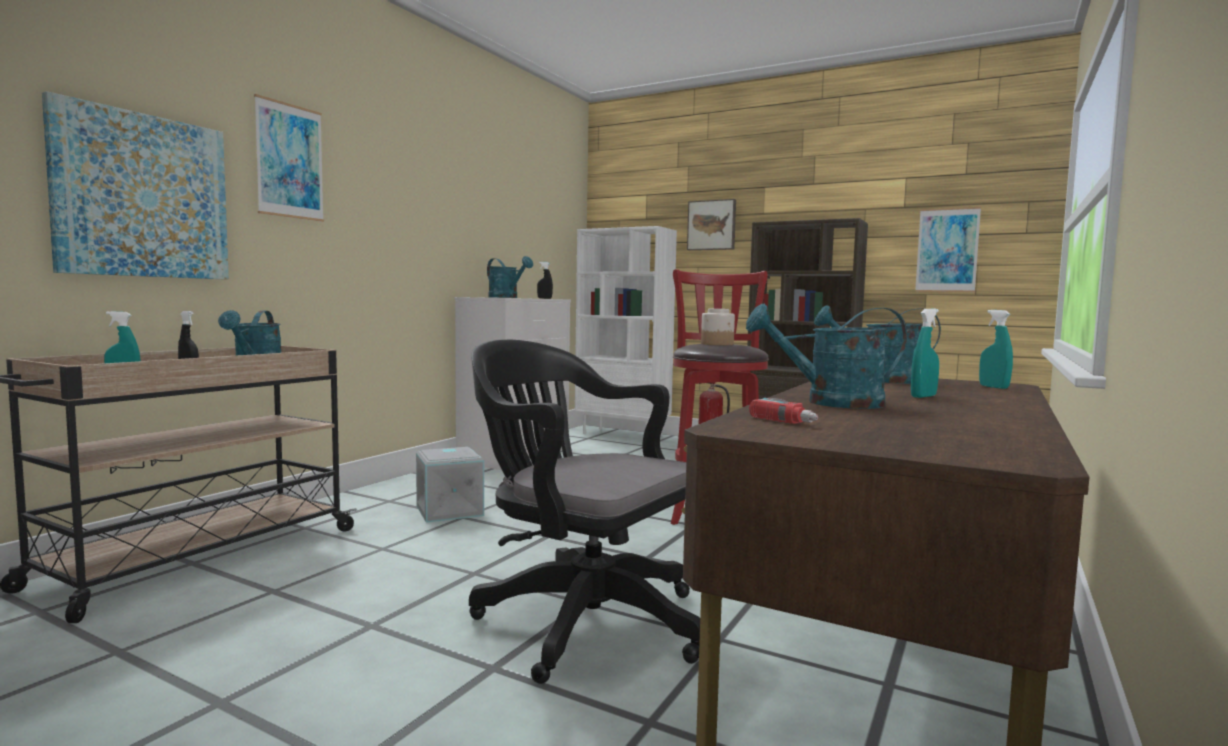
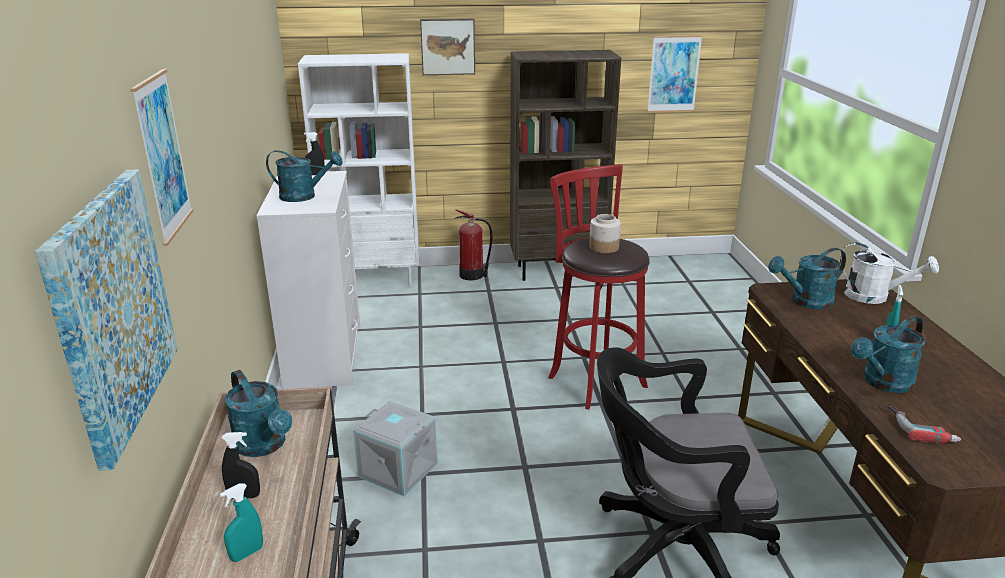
camera: 35 degrees left, 20 degrees up
turquoise spray bottle [979,310,1013,389] -> white watering can [840,242,939,304]

